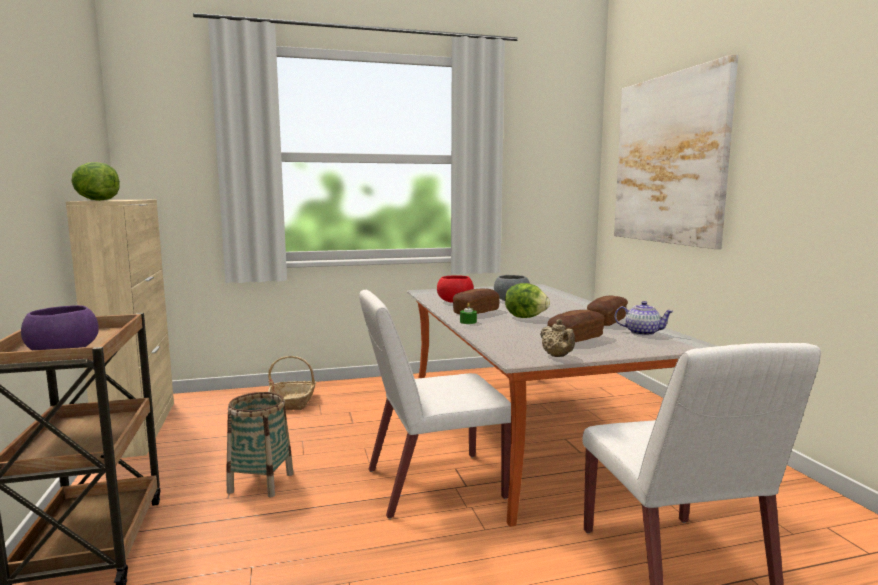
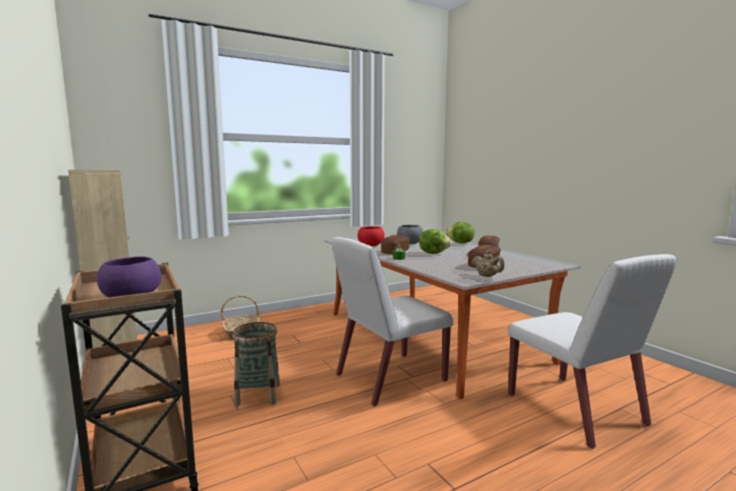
camera: 15 degrees left, 0 degrees up
lettuce [71,162,120,201] -> lettuce moved to [446,222,475,244]
picture [614,54,738,249] -> none
teapot [615,301,674,336] -> none

